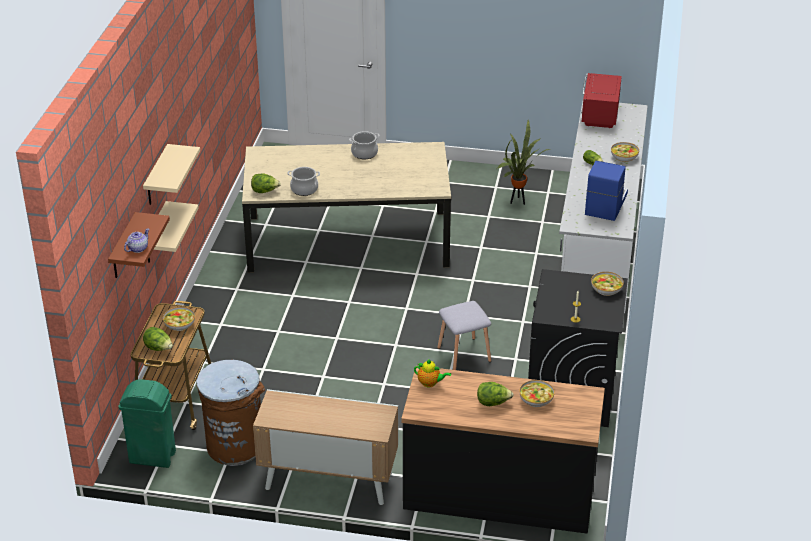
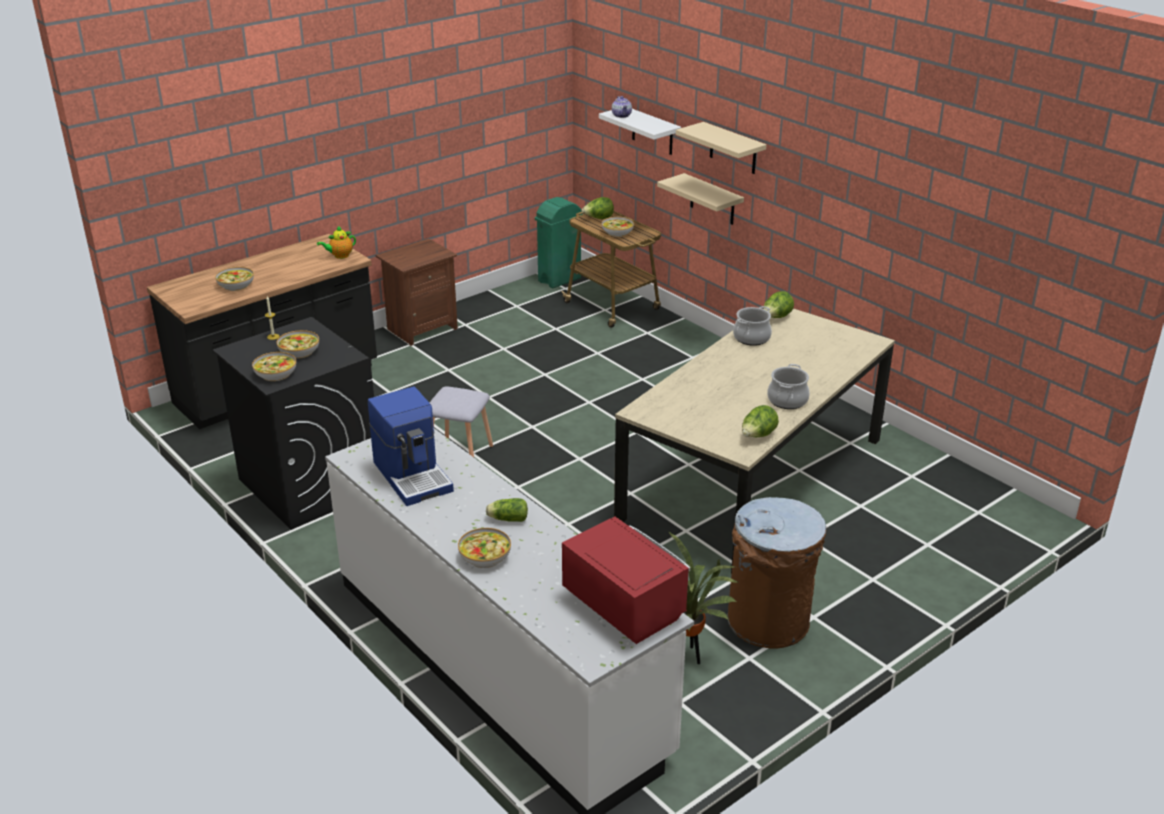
camera: 130 degrees right, 5 degrees down
brown shelf [108,212,170,278] -> white shelf [599,109,681,155]
brown trash can [196,360,265,466] -> brown trash can moved to [727,497,826,649]
cabinet [253,389,398,505] -> brown nightstand [376,239,458,346]
lettuce [477,382,514,406] -> lettuce moved to [742,405,779,437]
none -> bowl [277,330,319,359]

